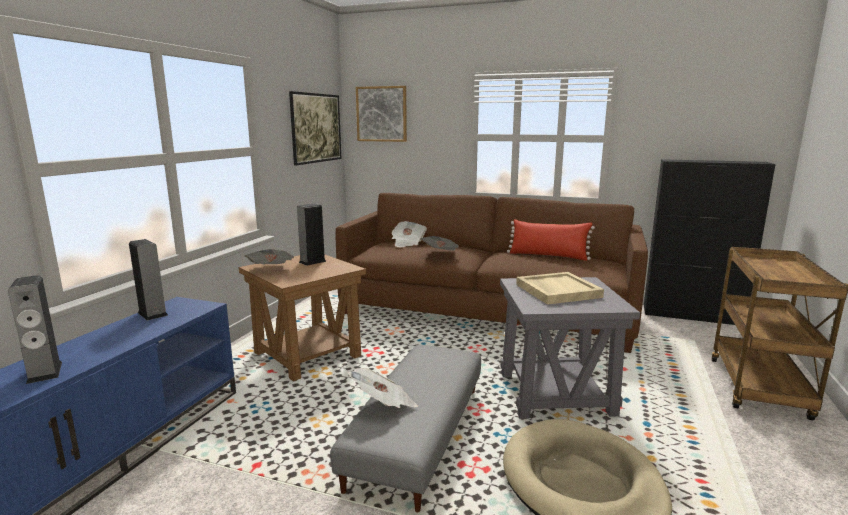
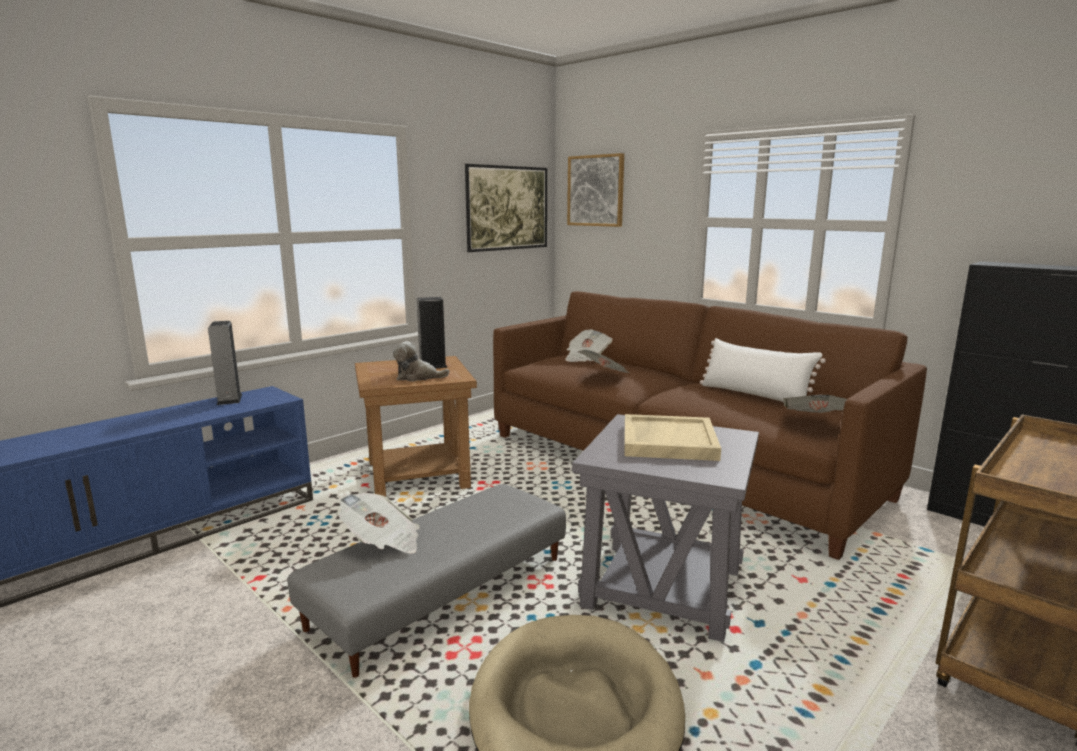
camera: 25 degrees right, 0 degrees up
speaker [8,275,62,384] -> none
newspaper [244,249,294,264] -> newspaper moved to [783,395,847,413]
red pillow [507,219,595,261] -> white pillow [700,338,826,402]
none -> plush toy [393,341,449,382]

